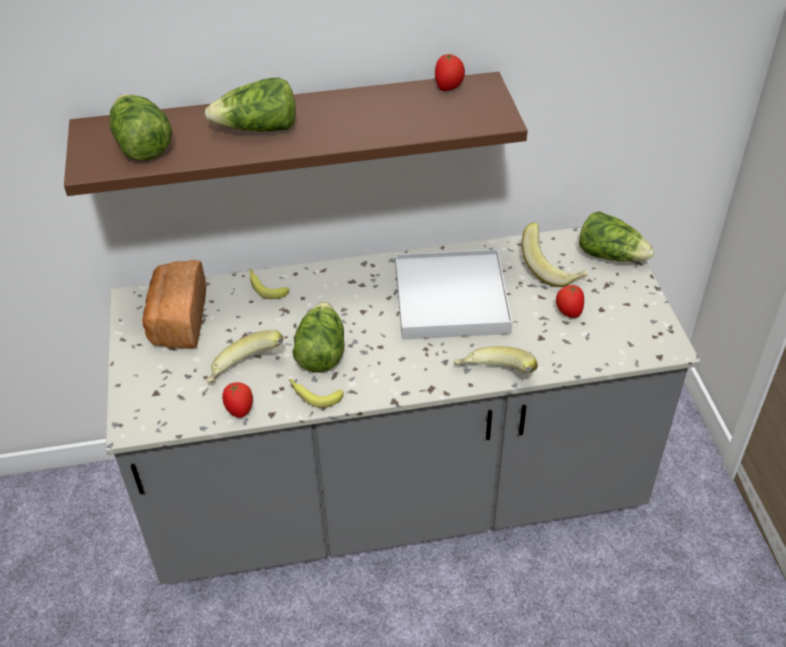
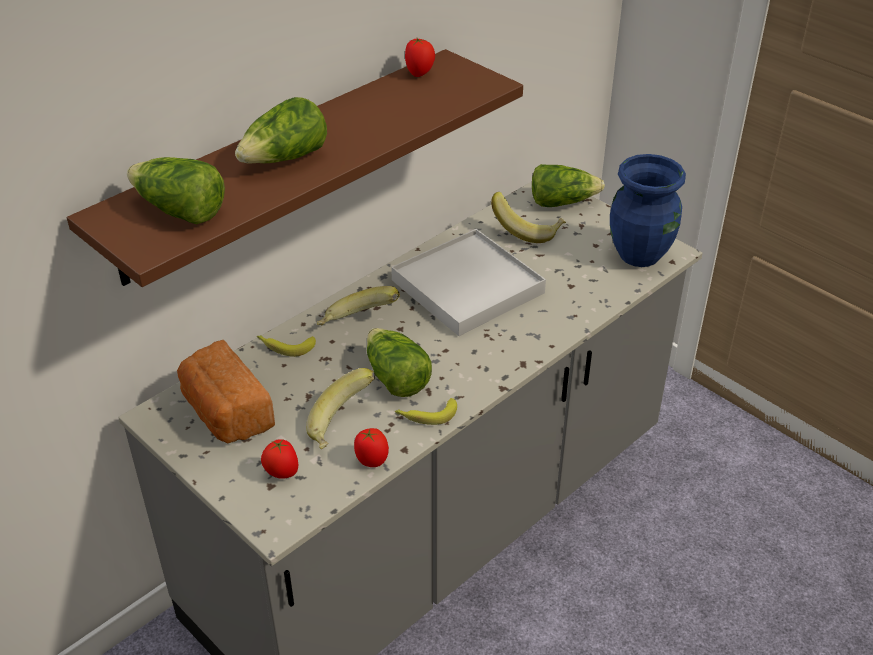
camera: 35 degrees left, 5 degrees down
banana [454,346,538,373] -> banana moved to [317,286,400,325]
tomato [556,284,584,318] -> tomato moved to [261,439,298,479]
none -> blue vase [610,154,686,267]

